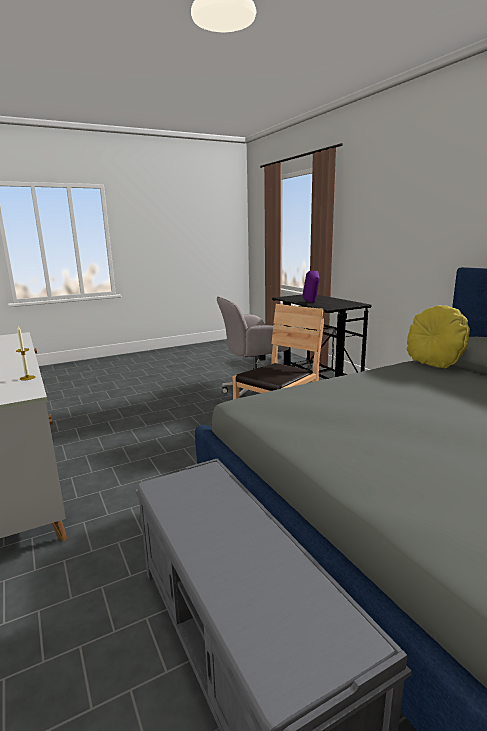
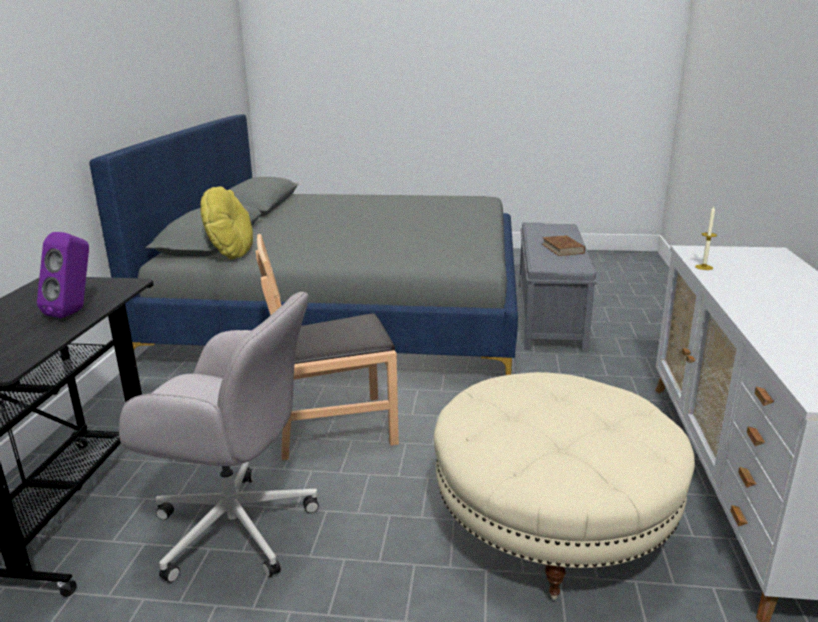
camera: 145 degrees left, 5 degrees up
none -> beige ottoman [434,372,695,600]
none -> brown book [542,235,585,256]

